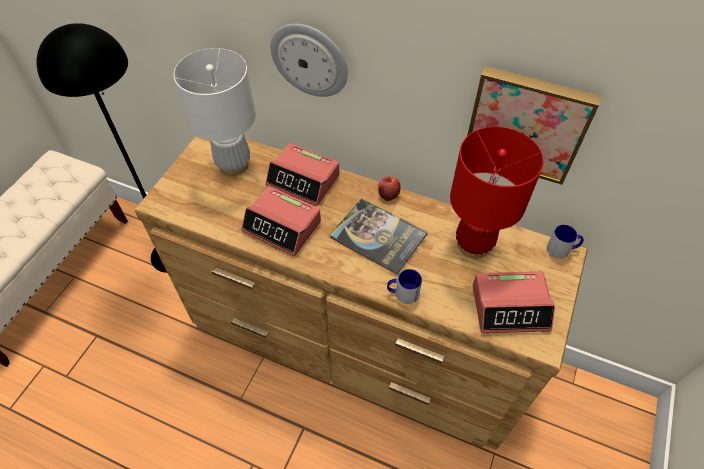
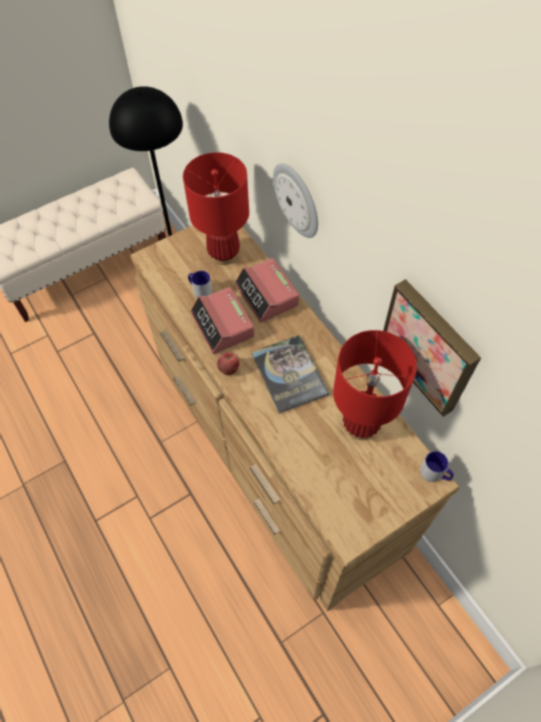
camera: 35 degrees right, 5 degrees up
white table lamp [174,48,256,176] -> red table lamp [183,152,249,265]
apple [378,176,401,201] -> apple moved to [217,352,240,375]
mug [387,269,422,304] -> mug moved to [188,271,212,298]
alarm clock [472,272,555,333] -> none

